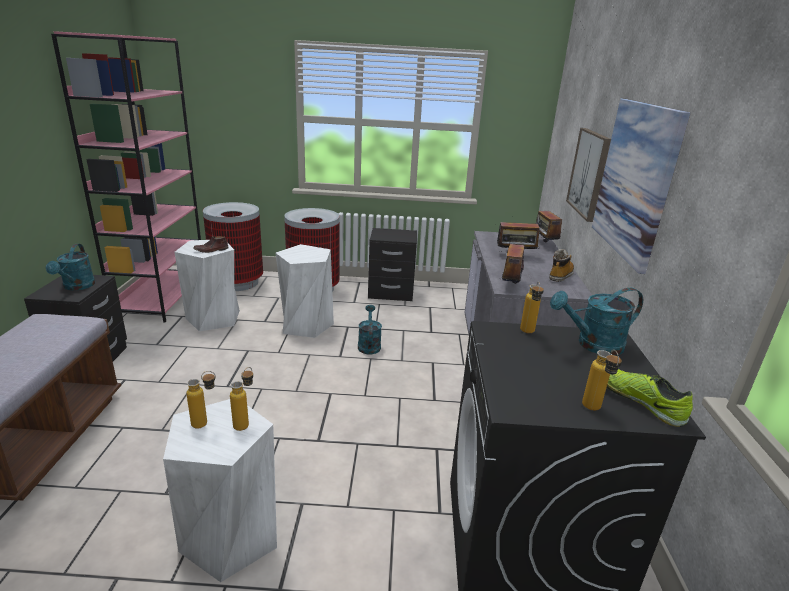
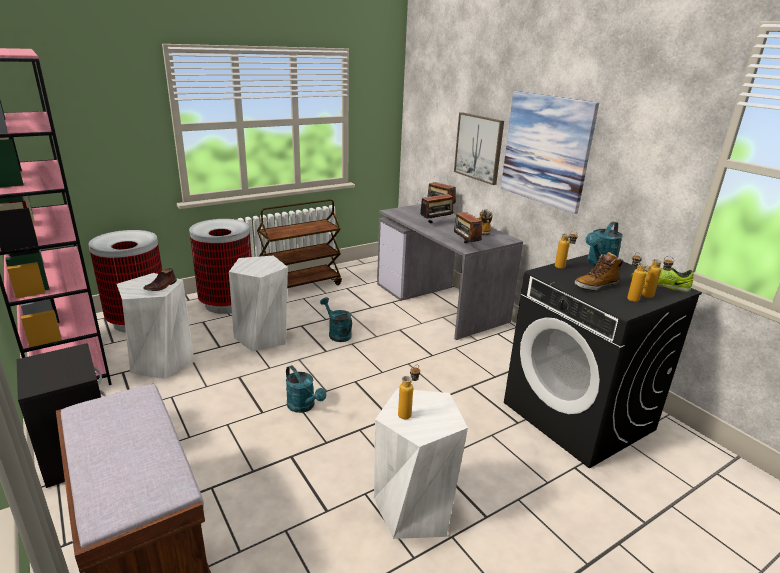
camera: 35 degrees left, 0 degrees up
turquoise watering can [46,244,95,291] -> turquoise watering can moved to [286,365,326,413]
bottle [230,367,253,431] -> bottle moved to [627,252,647,302]
black nightstand [368,228,417,301] -> brown cart [257,199,342,288]
none -> boot [575,252,623,291]

